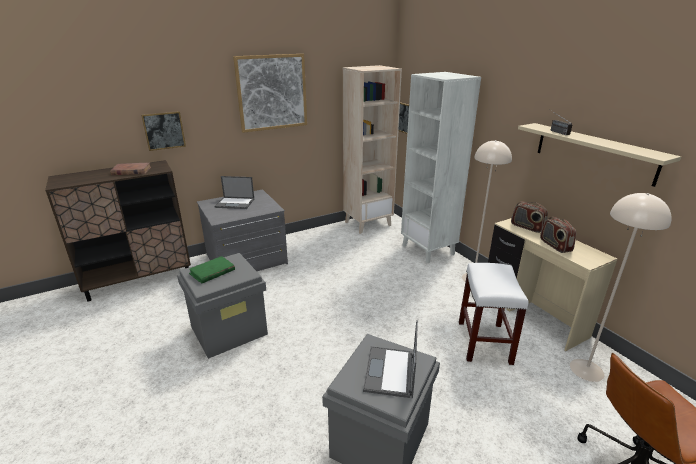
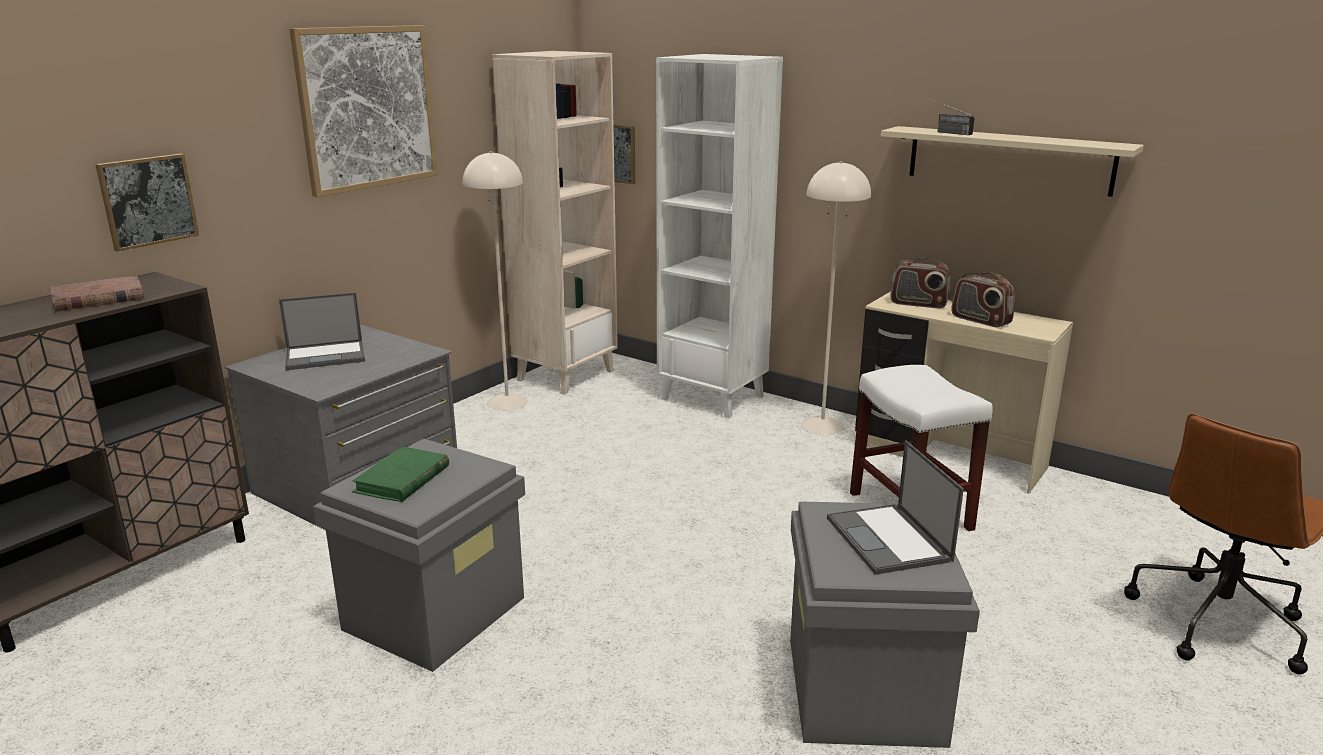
camera: 25 degrees left, 5 degrees down
beige floor lamp [570,193,672,382] -> beige floor lamp moved to [462,151,528,410]

